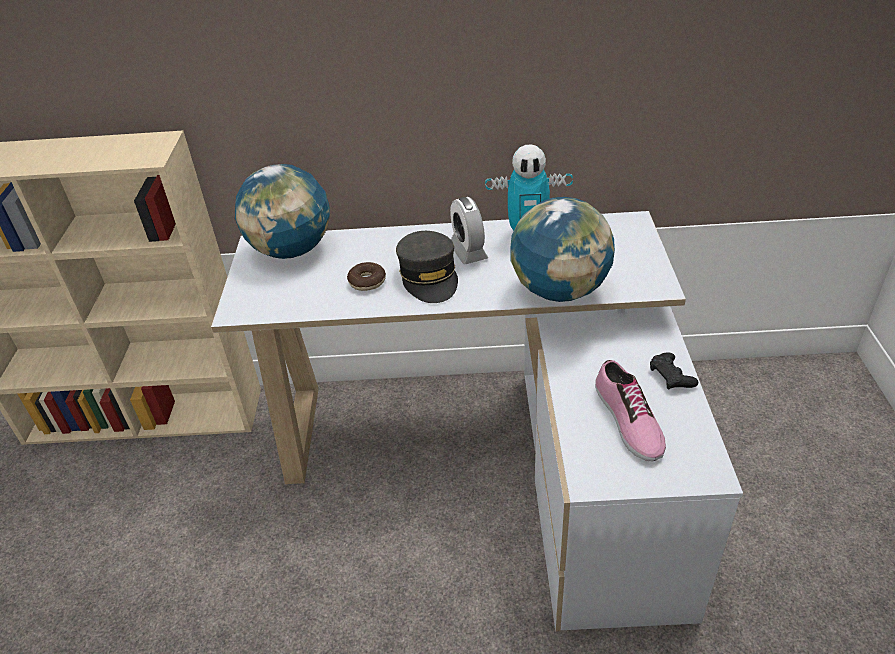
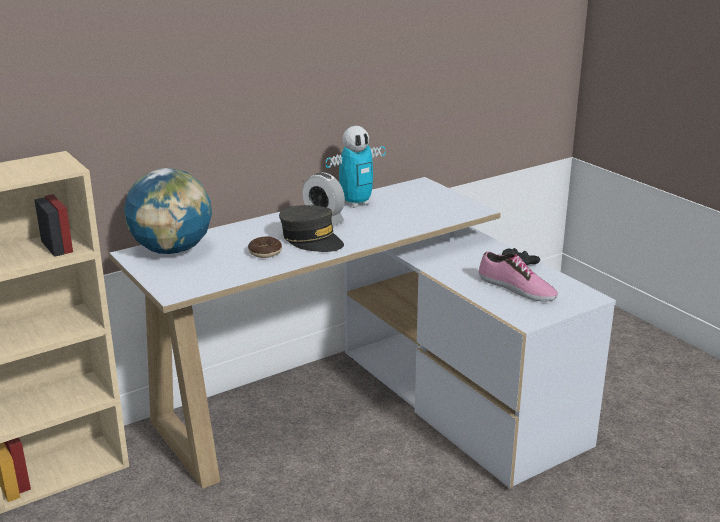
camera: 35 degrees left, 15 degrees down
globe [511,197,615,302] -> none

